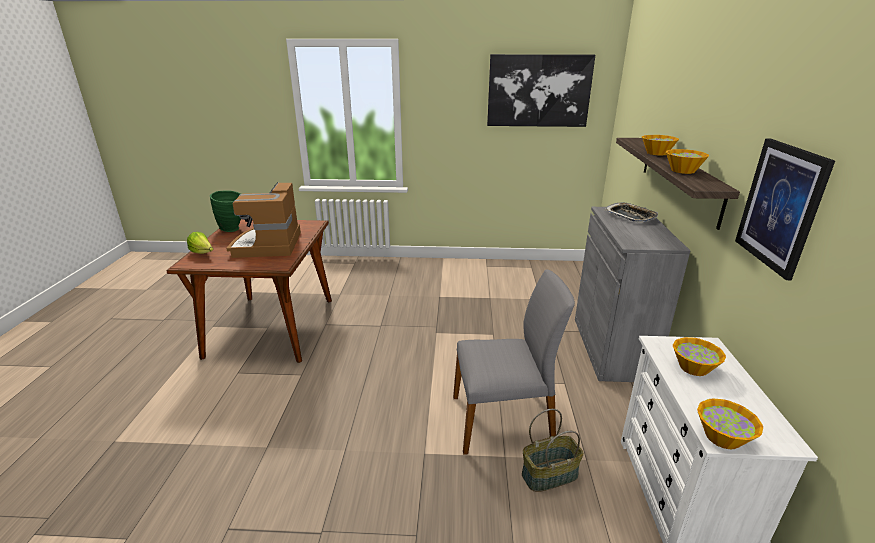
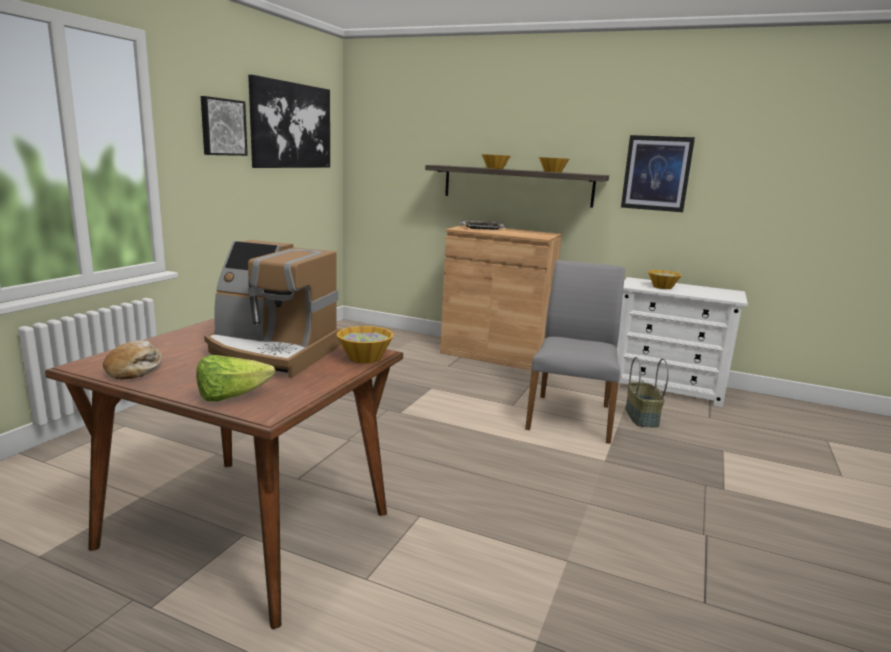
camera: 70 degrees left, 10 degrees down
green vase [210,190,241,232] -> bread [103,340,162,380]
grey cabinet [575,207,690,382] -> brown cabinet [440,224,562,371]
bowl [697,398,763,449] -> bowl moved to [336,326,394,364]
none -> picture [201,96,248,156]

